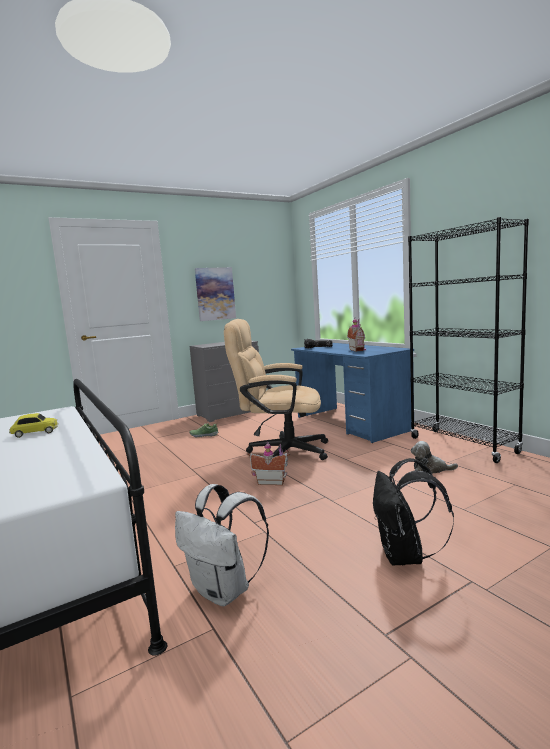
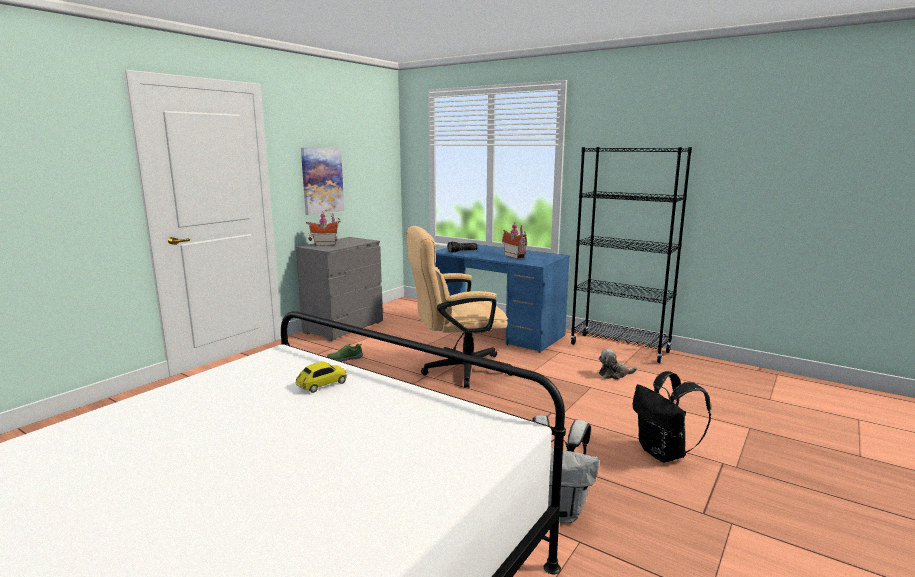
camera: 25 degrees left, 5 degrees up
toy house [247,441,290,485] -> toy house moved to [306,212,341,246]

